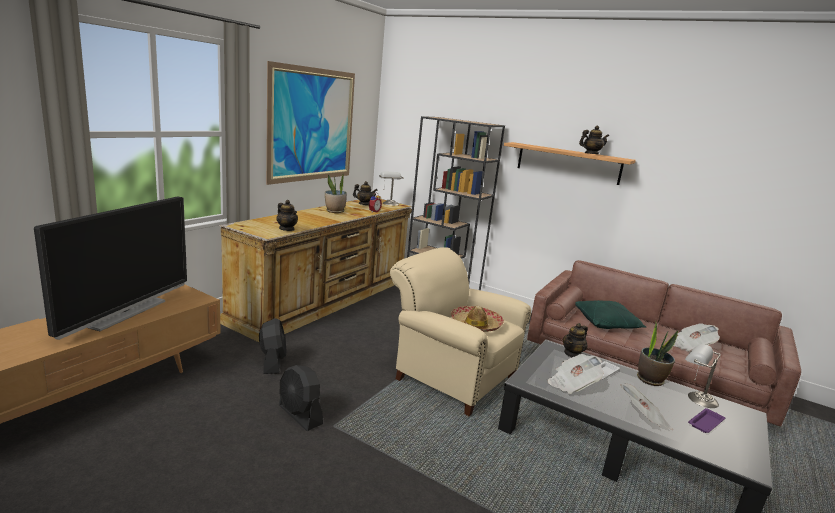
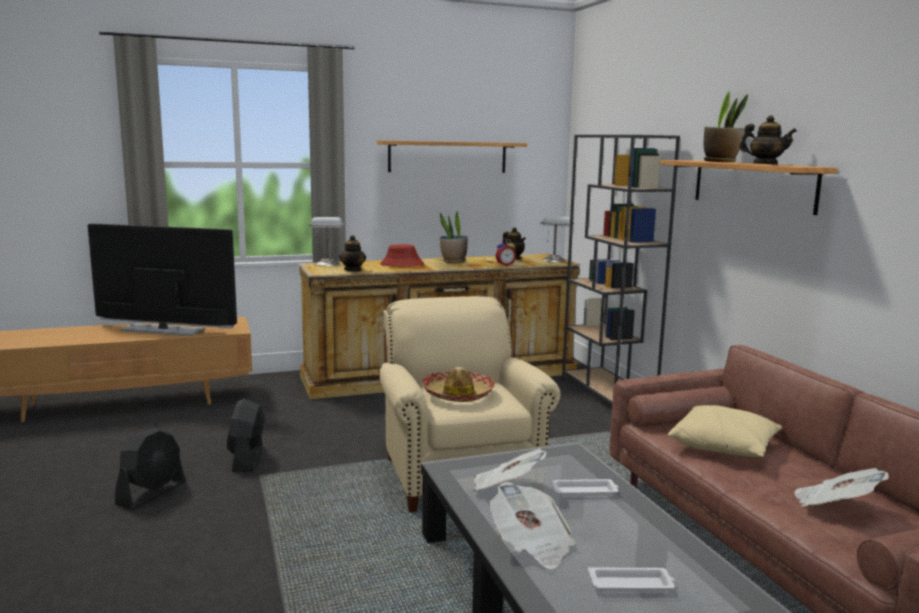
camera: 40 degrees right, 5 degrees down
television [34,196,187,340] -> television turned 135 degrees counterclockwise [88,223,237,336]
black fan [259,318,286,374] -> black fan moved to [115,427,186,510]
picture [266,61,355,185] -> shelf [377,140,527,173]
teapot [563,323,588,358] -> none
green pillow [575,300,646,329] -> beige pillow [668,405,782,457]
potted plant [637,321,678,386] -> potted plant moved to [704,91,748,162]
white table lamp [685,344,721,408] -> white table lamp moved to [309,217,345,266]
purple tray [688,408,725,433] -> white tray [588,567,675,592]
none -> red hat [380,244,425,267]

